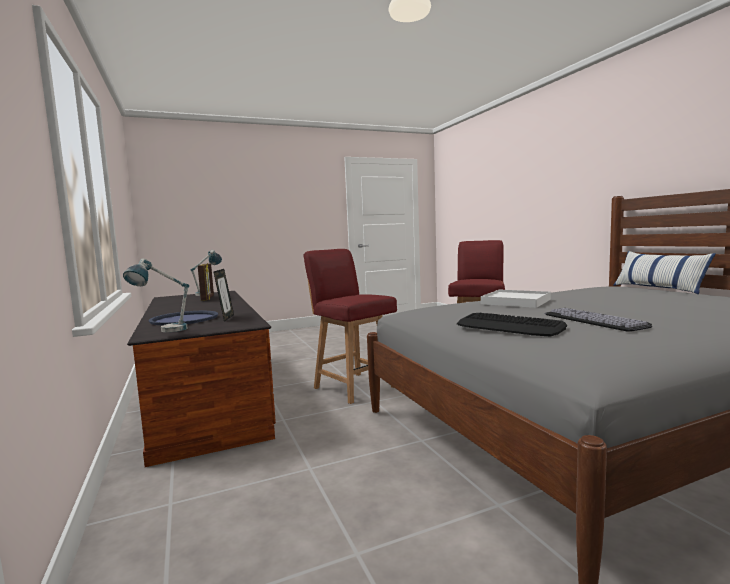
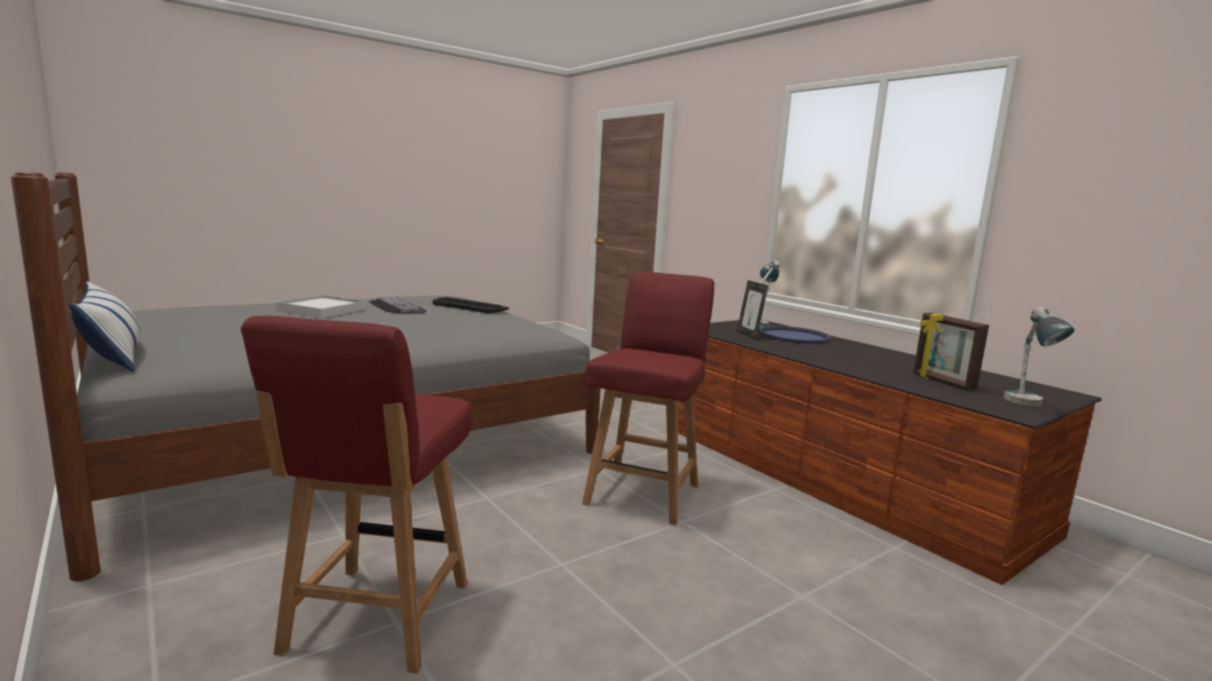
camera: 165 degrees right, 5 degrees up
red chair [303,249,397,404] -> red chair turned 105 degrees counterclockwise [582,271,714,526]
white tray [481,290,551,308] -> white tray moved to [276,295,366,318]

